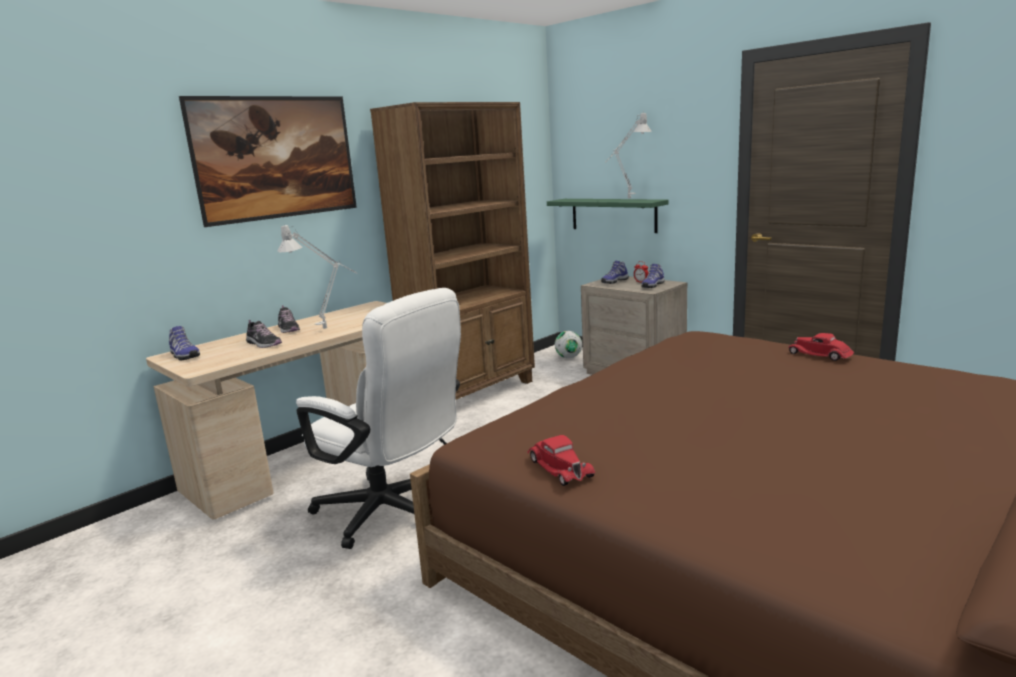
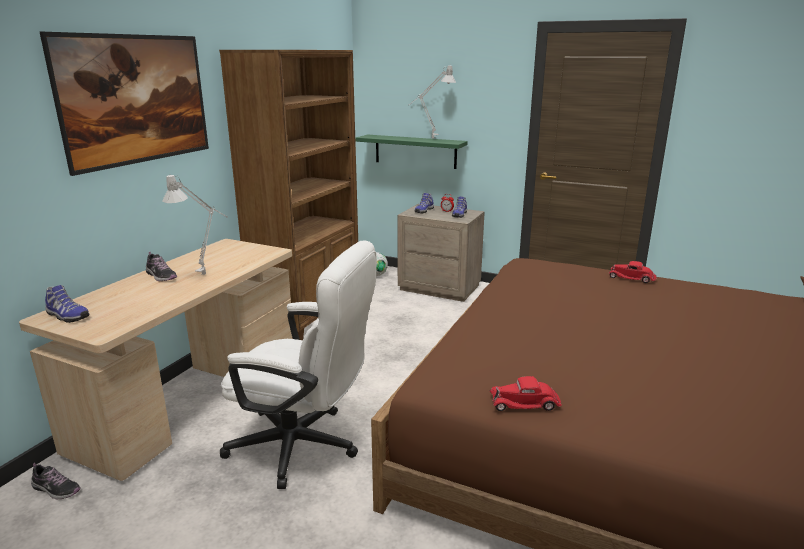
camera: 20 degrees left, 5 degrees up
shoe [246,320,282,348] -> shoe moved to [31,463,81,499]
red toy car [527,435,595,486] -> red toy car turned 135 degrees clockwise [490,376,562,411]

